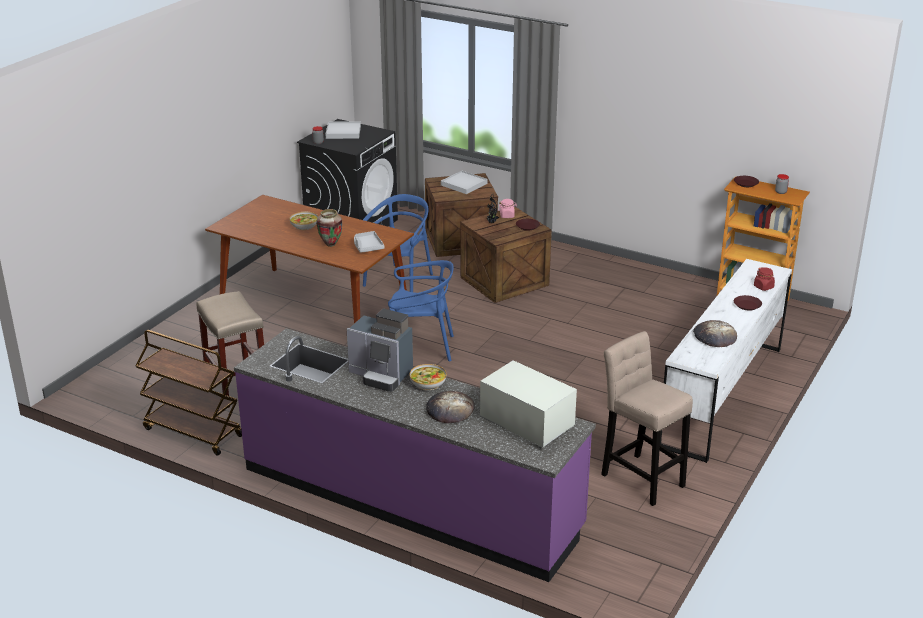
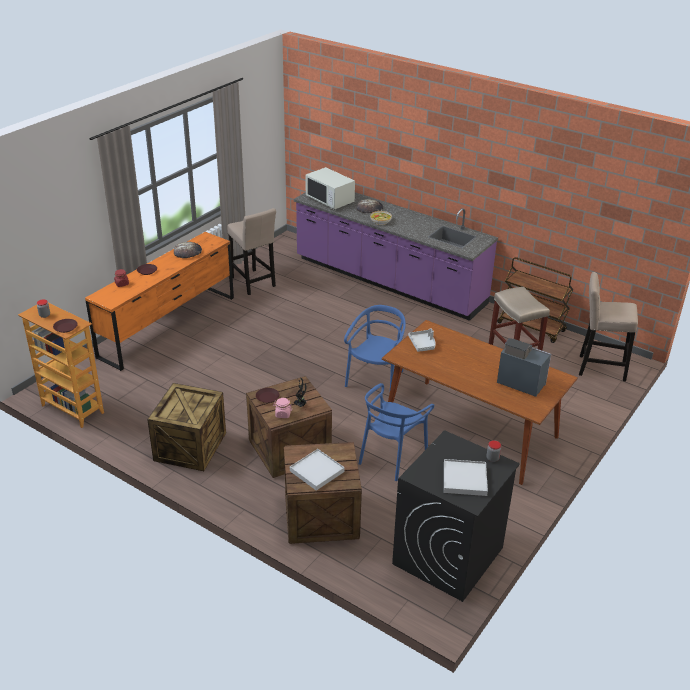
camera: 175 degrees left, 5 degrees up
bowl [290,212,318,230] -> none
vase [316,209,342,247] -> none
coffee machine [347,309,413,392] -> coffee machine moved to [497,338,551,397]
blue chair [388,260,454,361] -> blue chair turned 105 degrees clockwise [344,305,406,389]
white dresser [660,259,792,463] -> orange dresser [85,232,234,371]
none -> crate [147,383,226,471]
none -> beige stool [579,272,638,381]

